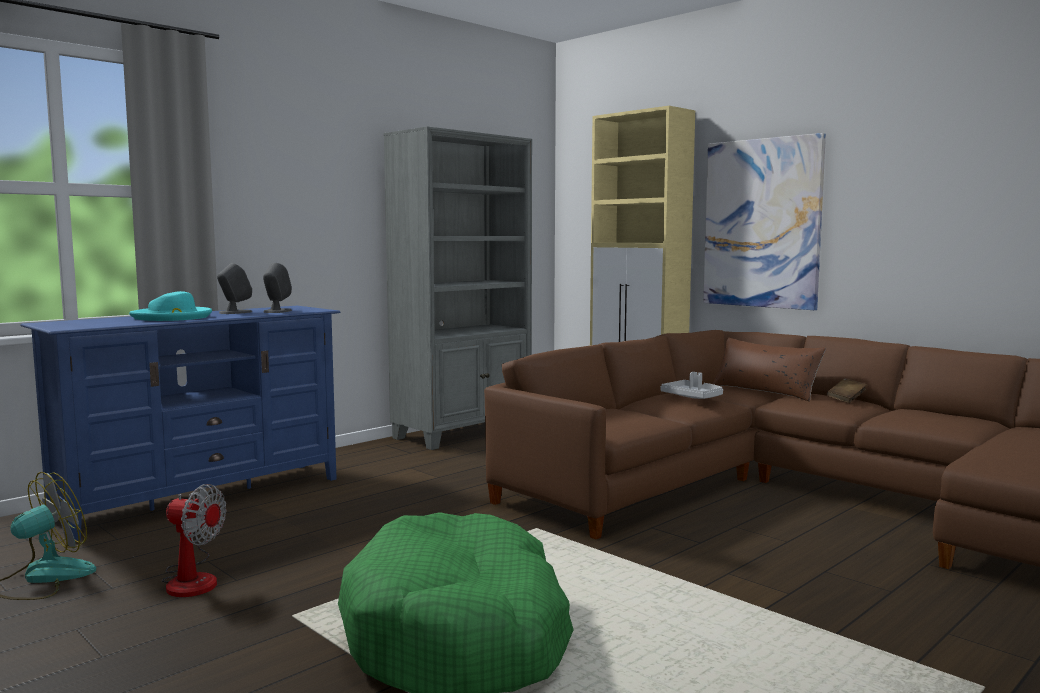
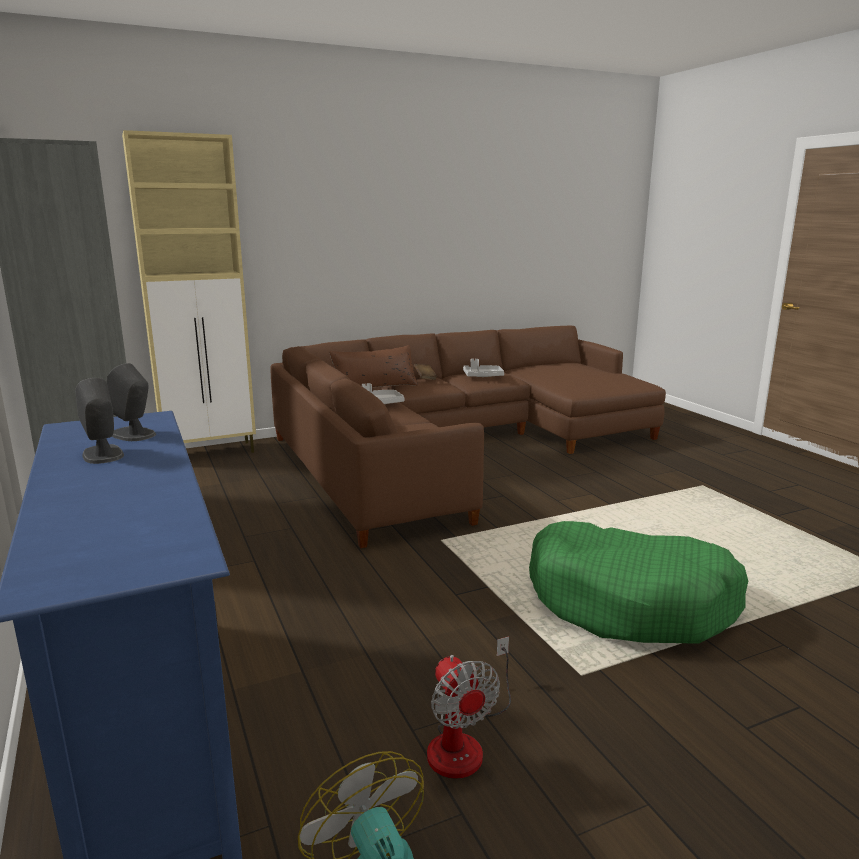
camera: 70 degrees left, 10 degrees up
turquoise hat [129,291,212,321] -> none
fan [162,484,227,597] -> fan turned 120 degrees clockwise [427,637,511,779]
picture [703,133,826,310] -> none
none -> grey tray [463,359,504,377]

